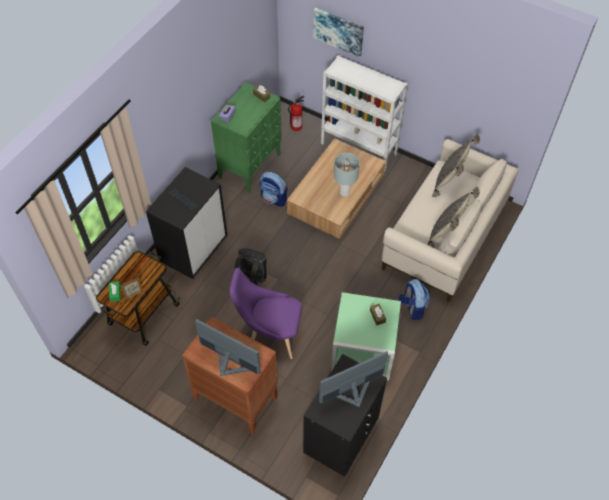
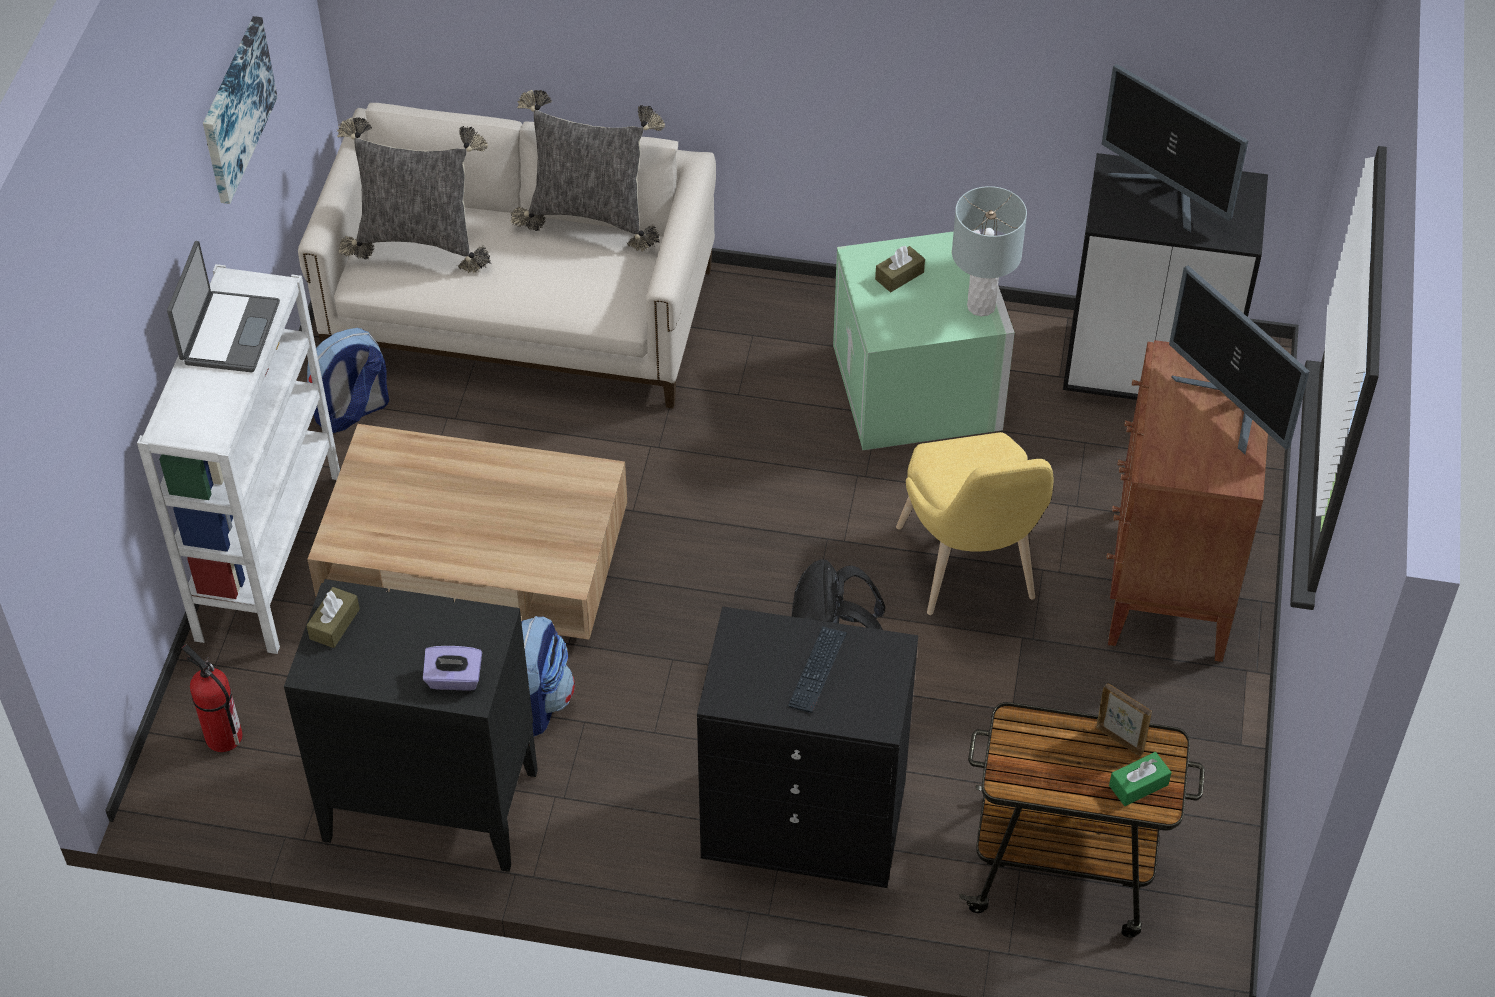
camera: 110 degrees left, 5 degrees down
monitor [195,319,261,376] -> monitor turned 45 degrees counterclockwise [1169,265,1310,454]
green dresser [211,83,282,193] -> black dresser [284,579,538,872]
purple chair [229,268,302,359] -> yellow chair [896,432,1053,615]
picture [313,8,364,57] -> picture moved to [203,16,278,204]
grey table lamp [334,153,360,197] -> grey table lamp moved to [952,186,1027,316]
backpack [398,279,430,320] -> backpack moved to [307,328,389,433]
none -> laptop [167,241,280,372]

